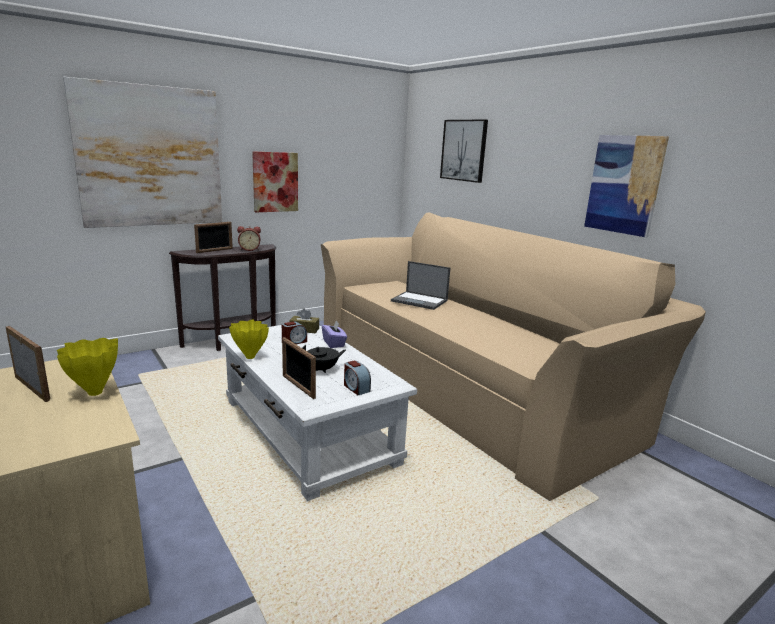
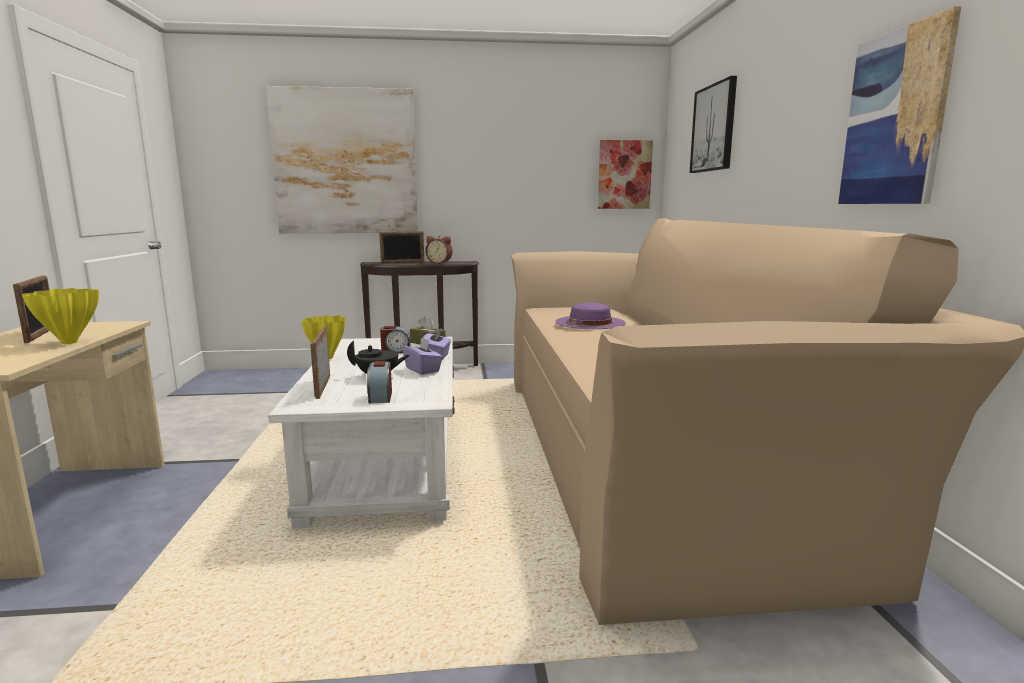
camera: 30 degrees right, 5 degrees down
picture [252,151,298,212] -> picture moved to [598,140,653,209]
laptop [391,261,450,310] -> purple hat [555,303,626,329]
none -> purple tissue box [402,338,443,375]

